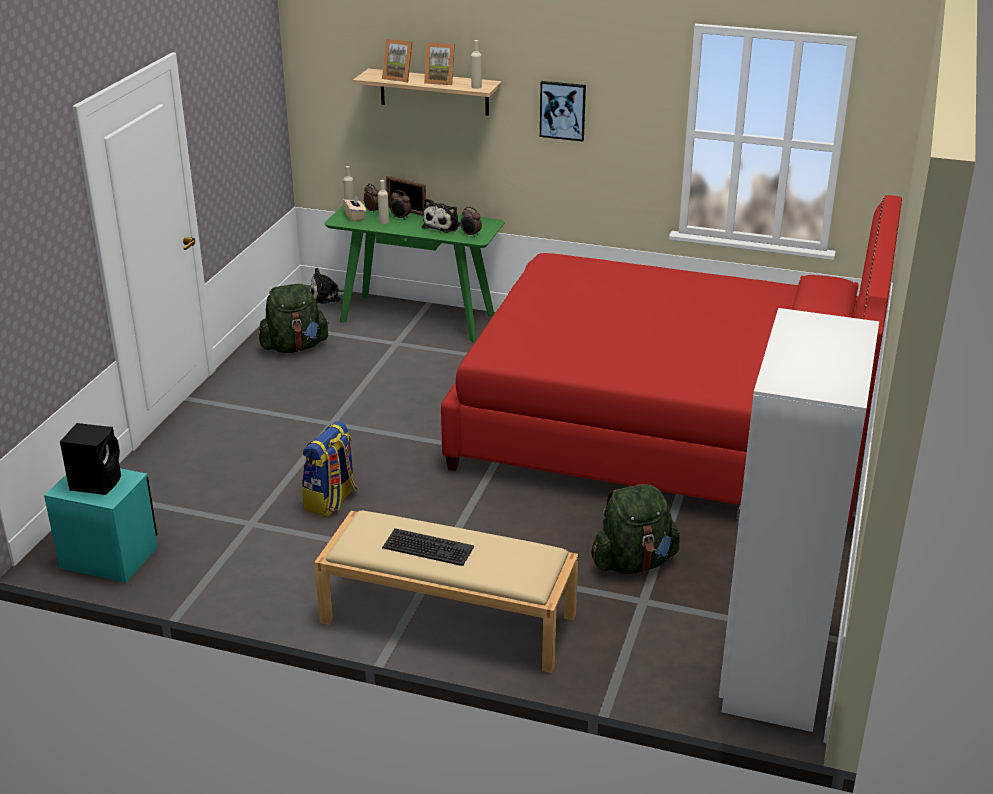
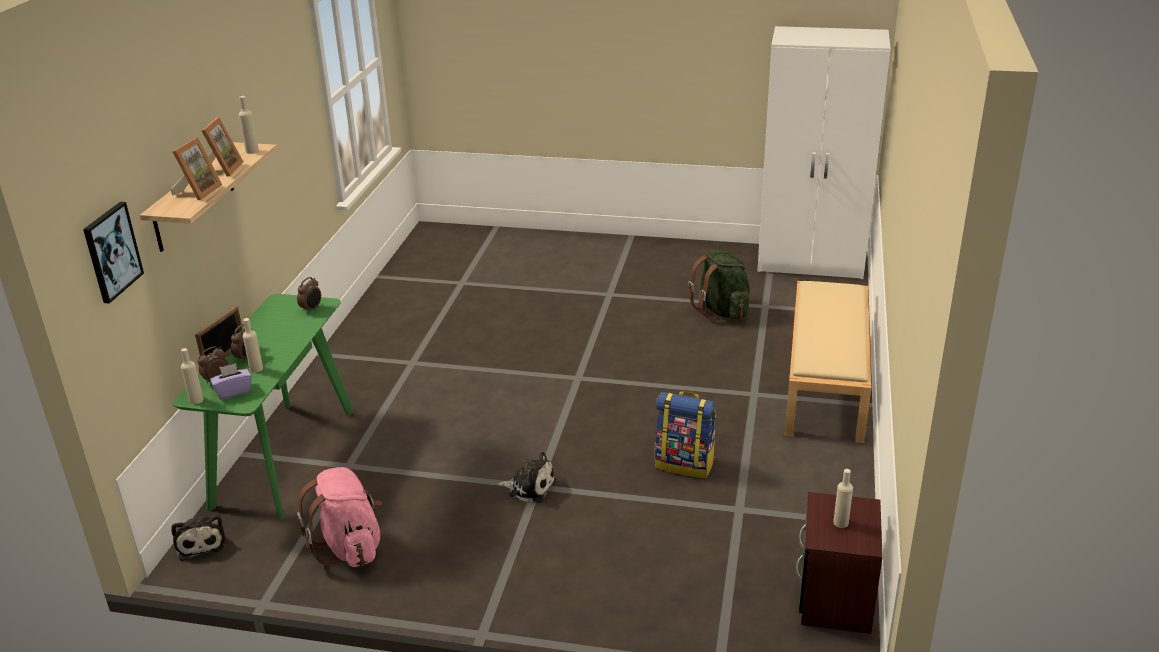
camera: 95 degrees left, 0 degrees up
turquoise nightstand [44,468,158,583] -> brown nightstand [796,492,883,634]
black speaker [60,423,121,495] -> beige bottle [833,469,853,528]
green backpack [258,284,329,353] -> pink backpack [297,467,382,567]
beige tissue box [343,196,366,222] -> purple tissue box [210,363,252,399]
keyboard [382,528,474,566] -> none
plush toy [422,198,461,233] -> plush toy moved to [498,452,556,503]
red bed [441,195,902,525] -> none
picture [540,81,586,141] -> picture moved to [83,202,144,304]

